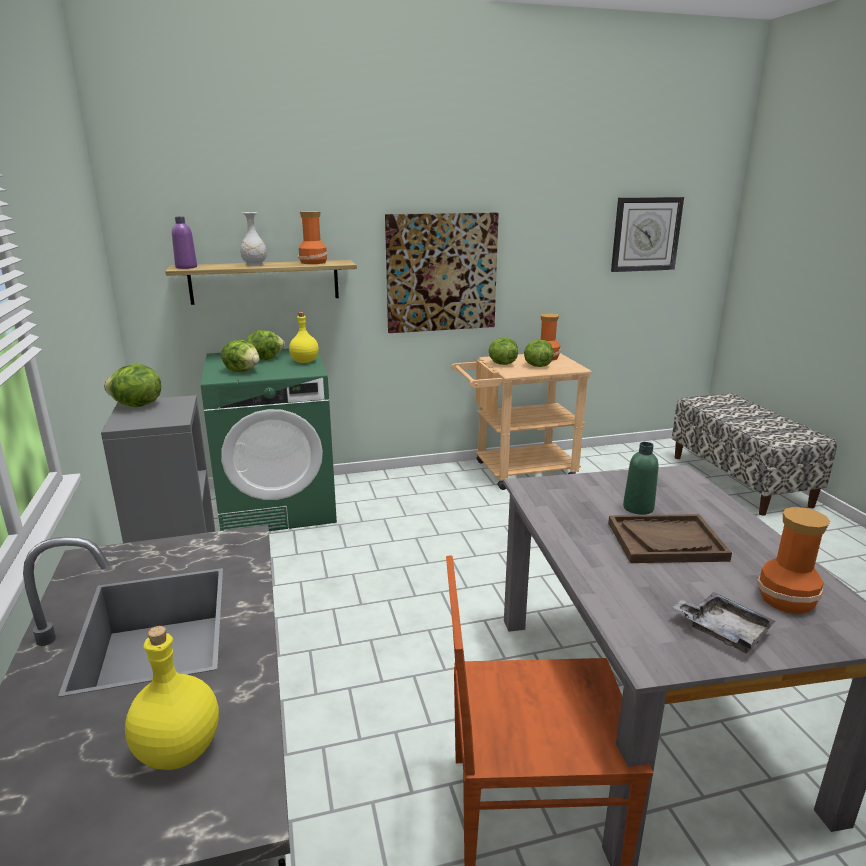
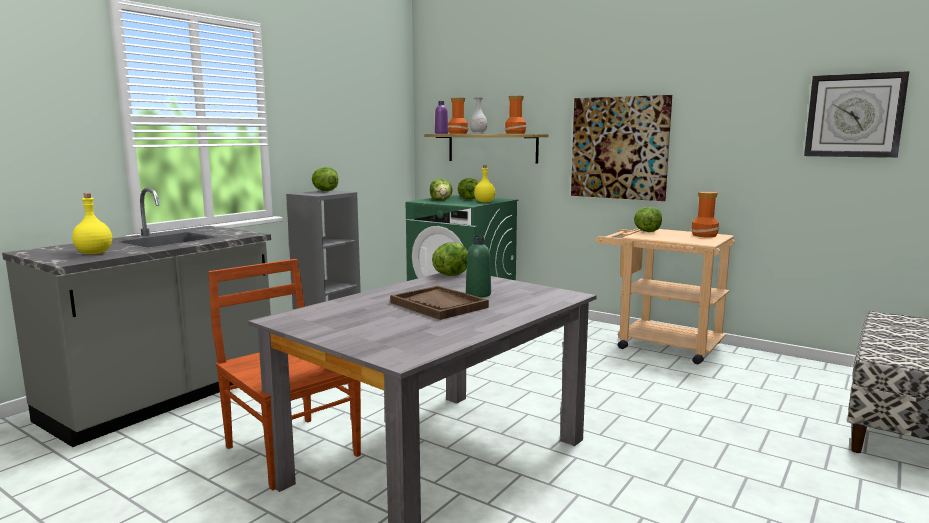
camera: 50 degrees right, 10 degrees down
lettuce [524,340,553,367] -> lettuce moved to [432,243,468,276]
grey tray [673,592,775,653] -> none
vase [757,507,830,614] -> vase moved to [448,98,469,134]

